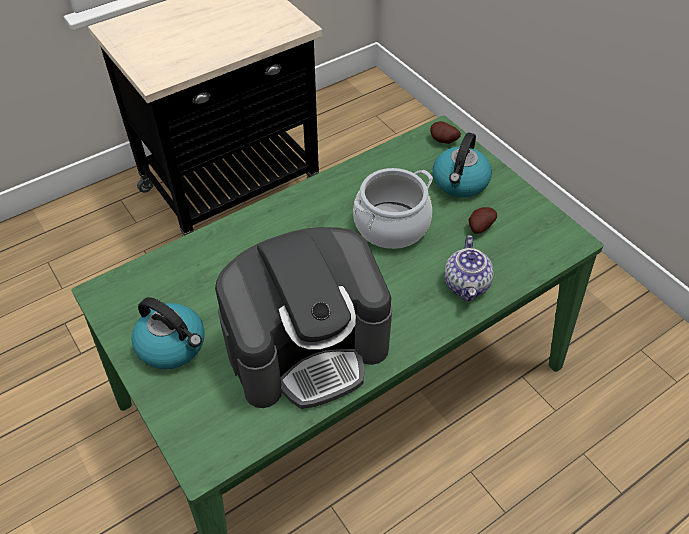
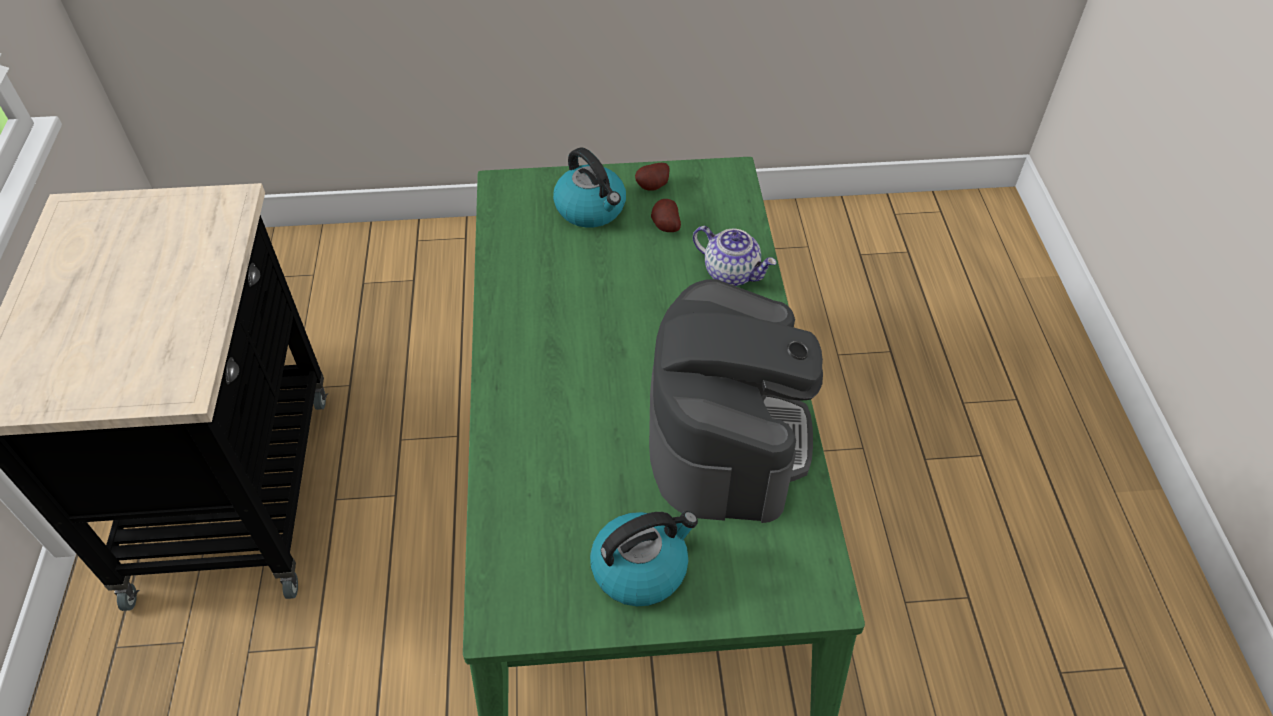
camera: 60 degrees left, 0 degrees up
cooking pot [353,168,433,249] -> none
potato [430,121,461,144] -> potato moved to [635,163,670,191]

